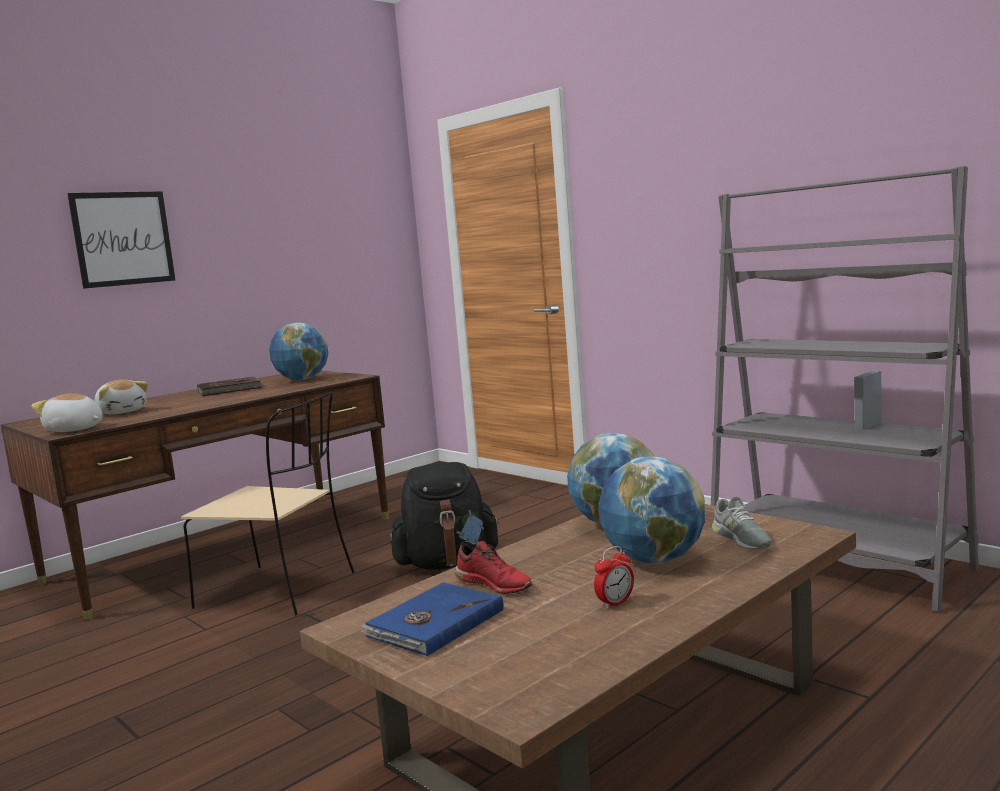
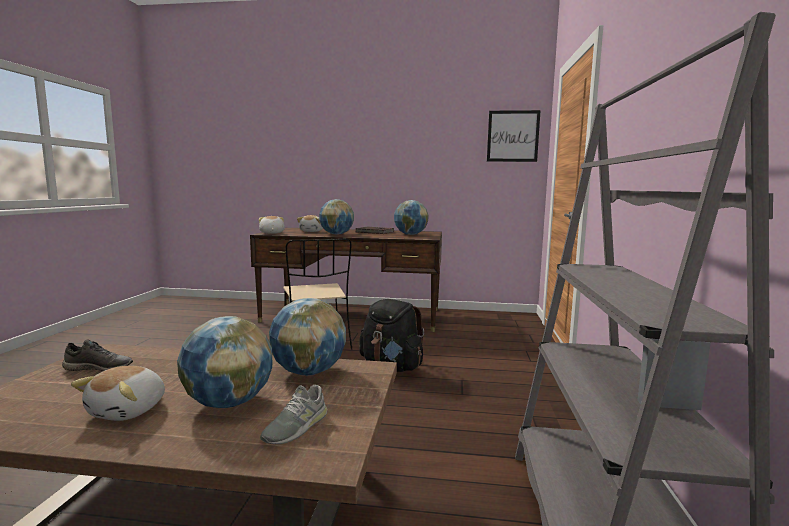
camera: 50 degrees right, 0 degrees up
picture [67,191,175,289] -> picture moved to [487,110,541,162]
blue book [360,582,504,656] -> grey shoe [62,340,133,371]
red shoe [455,541,533,594] -> none
alarm clock [594,546,634,609] -> plush toy [71,366,165,421]
none -> globe [319,199,354,235]

